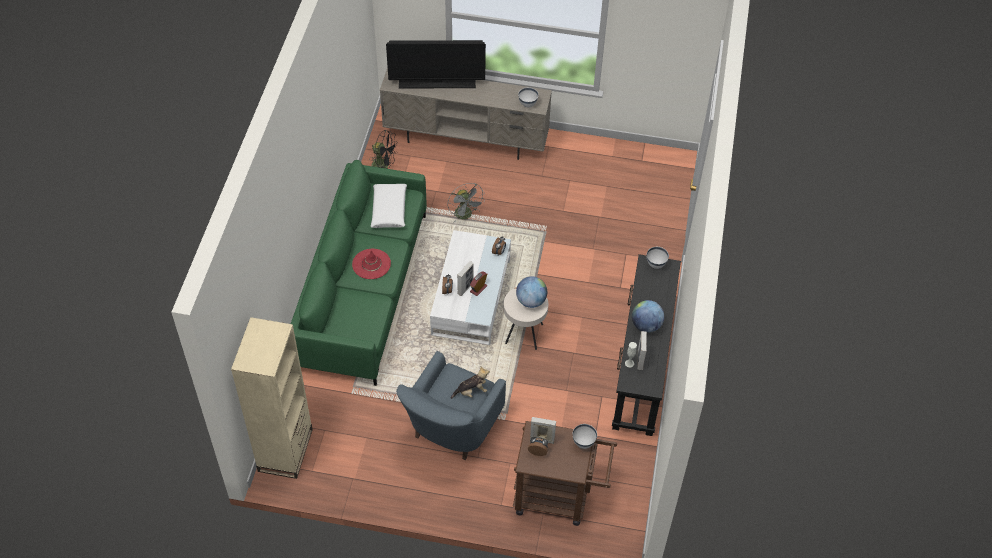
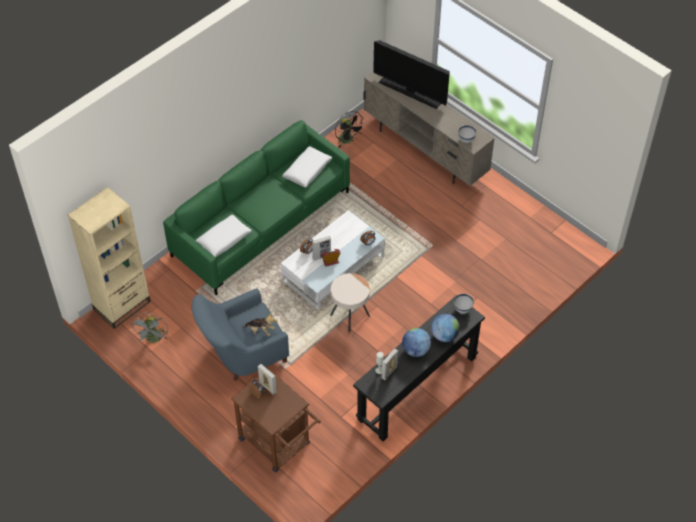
camera: 35 degrees right, 0 degrees up
red hat [352,249,391,279] -> none
grey fan [447,183,485,223] -> grey fan moved to [131,313,168,343]
globe [516,276,547,308] -> globe moved to [431,314,460,342]
white bowl [573,424,597,449] -> none
none -> white pillow [195,215,252,257]

